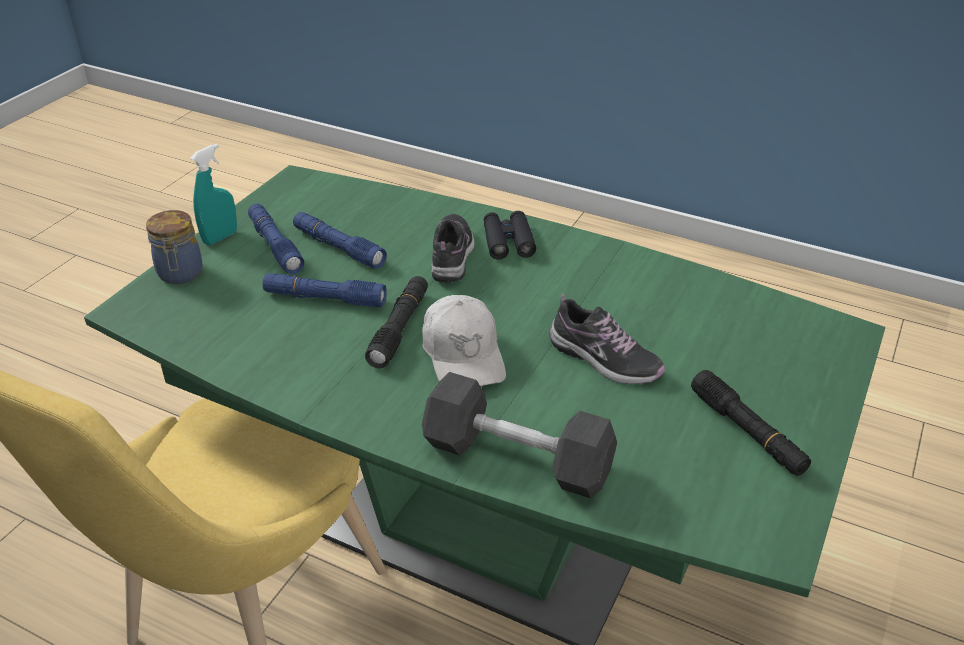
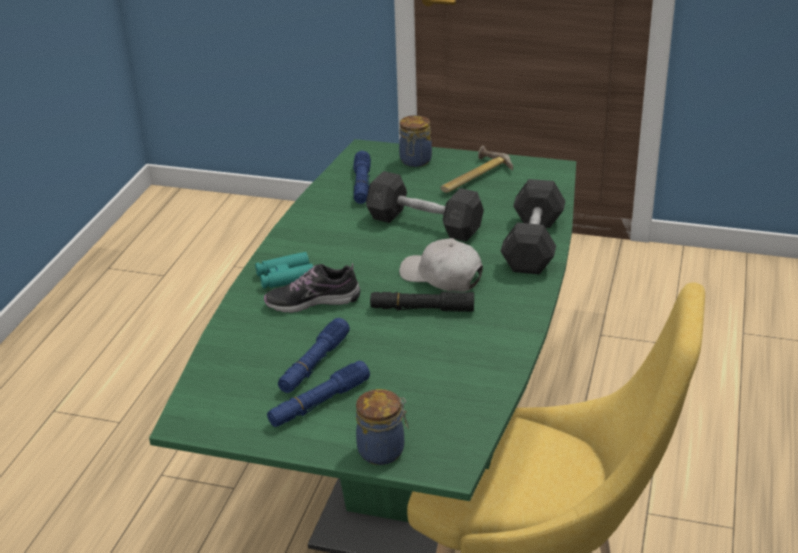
camera: 100 degrees left, 5 degrees down
turquoise spray bottle [190,143,237,245] -> none
blue flashlight [263,273,387,307] -> blue flashlight moved to [353,151,371,204]
white cap [422,295,506,386] -> white cap turned 120 degrees counterclockwise [399,238,483,291]
black binoculars [484,211,536,260] -> turquoise binoculars [255,252,313,289]
shoe [549,294,665,384] -> grey dumbbell [366,171,484,242]
black flashlight [691,370,811,476] -> hammer [440,146,513,193]
none -> jar [399,115,432,167]

